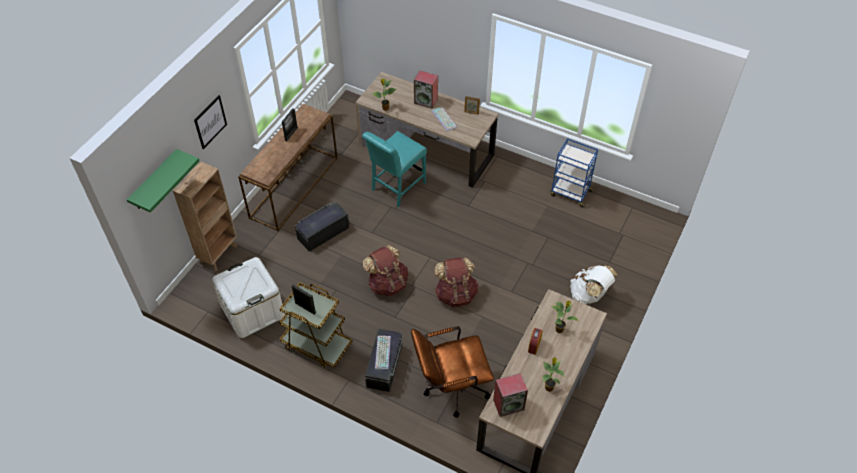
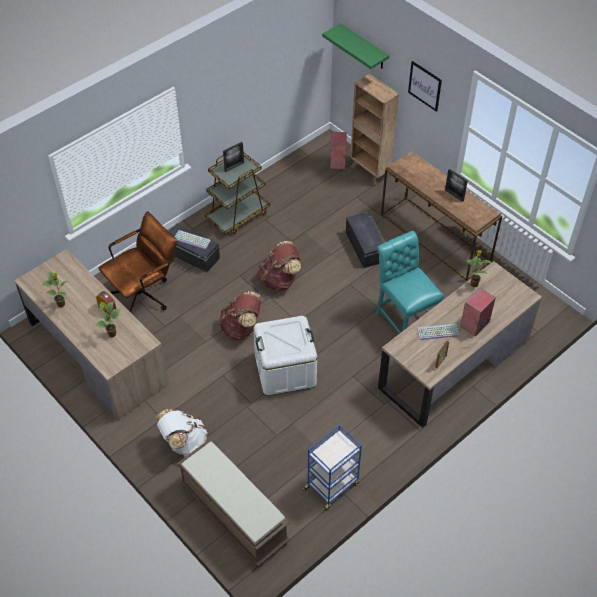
camera: 110 degrees right, 0 degrees up
white storage box [212,257,285,339] -> white storage box moved to [253,316,317,396]
brown office chair [411,326,494,418] -> brown office chair turned 45 degrees clockwise [99,211,177,313]
speaker [493,373,528,417] -> speaker moved to [330,132,347,169]
none -> brown bench [177,439,290,567]

